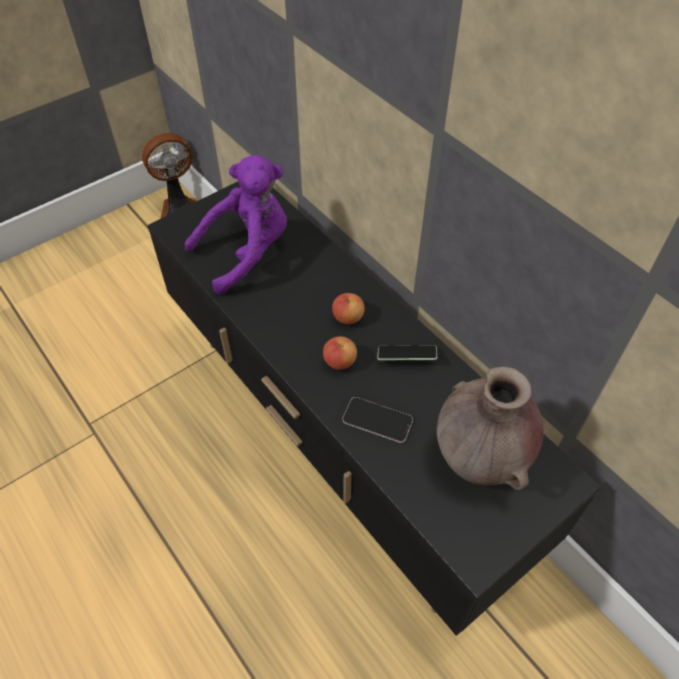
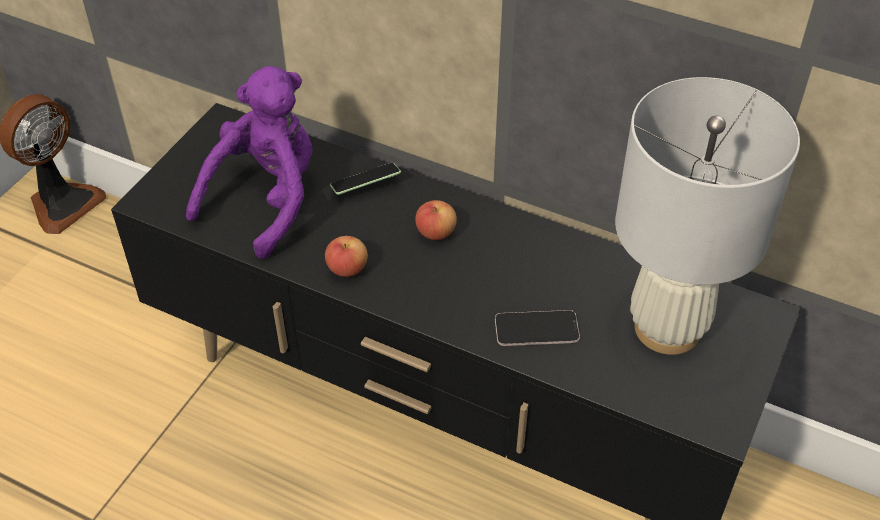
camera: 25 degrees left, 5 degrees down
apple [323,336,357,370] -> apple moved to [325,236,368,277]
phone [377,345,437,361] -> phone moved to [330,163,401,195]
brown vase [437,367,544,490] -> white table lamp [615,77,800,355]

